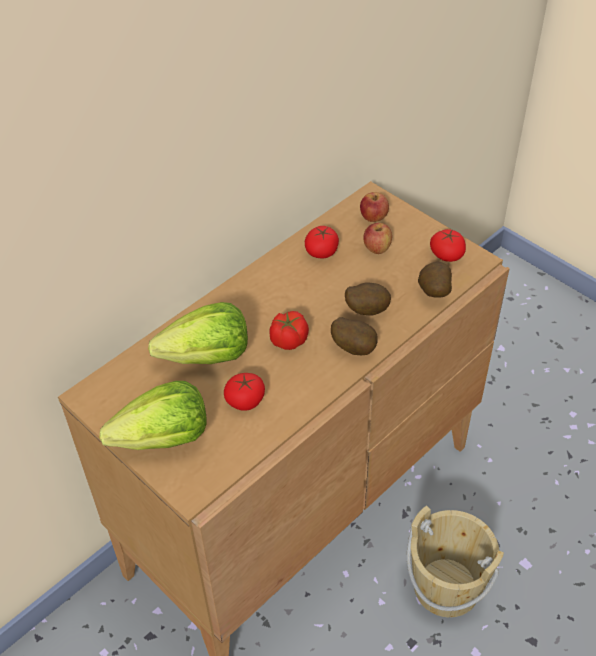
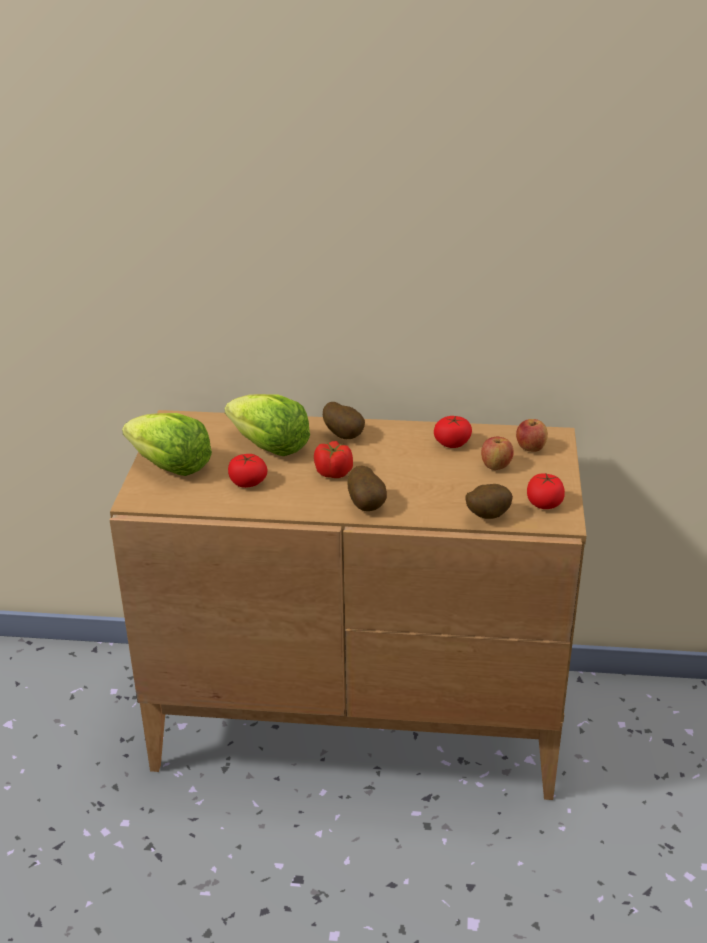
camera: 50 degrees right, 15 degrees down
potato [345,282,391,315] -> potato moved to [323,402,365,439]
beige bucket [407,506,504,618] -> none

